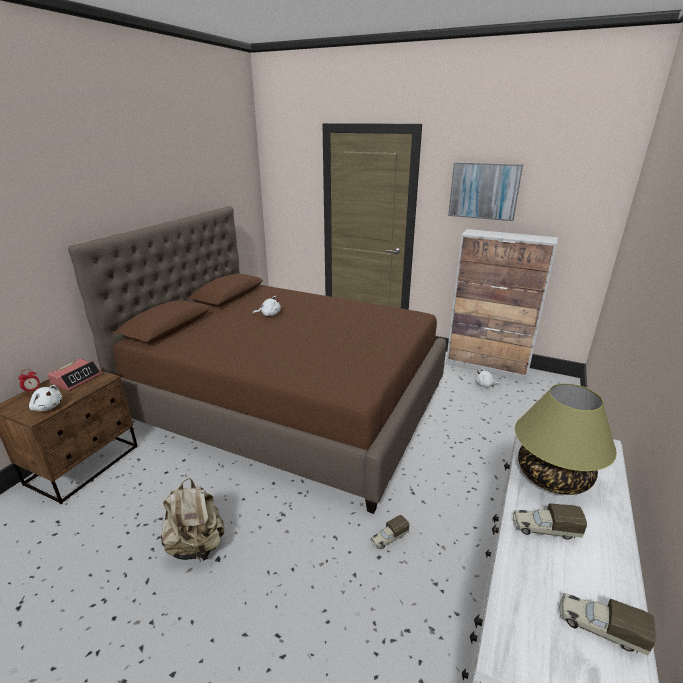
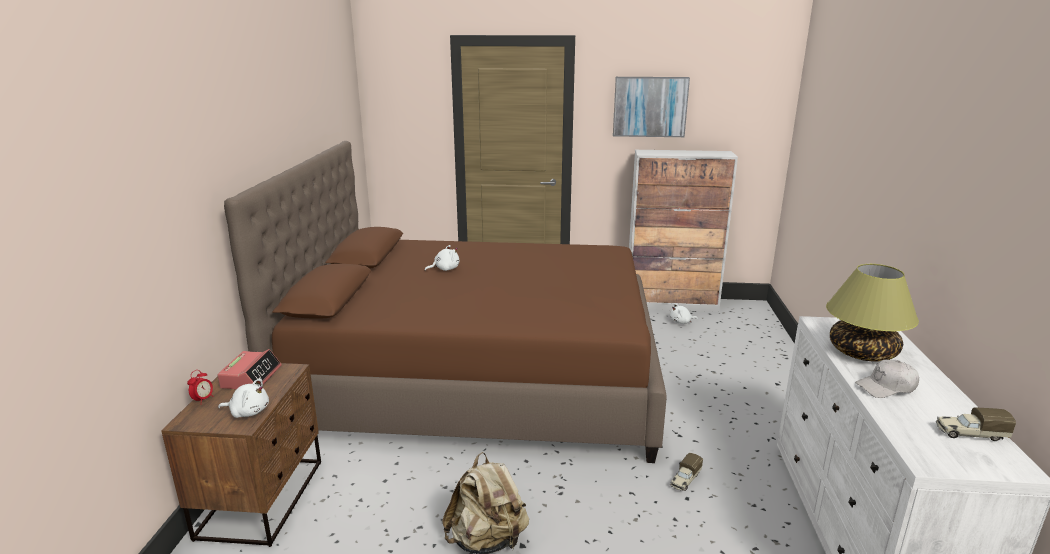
camera: 20 degrees left, 5 degrees down
toy truck [513,503,587,540] -> white cap [855,360,919,398]

